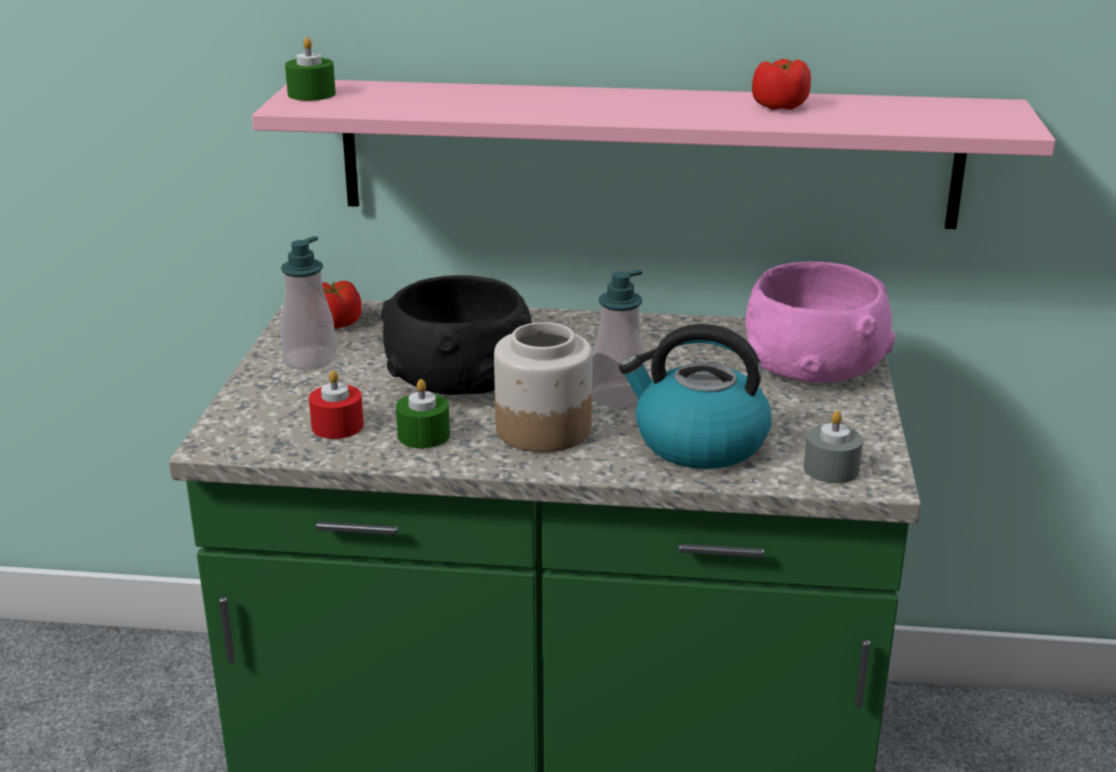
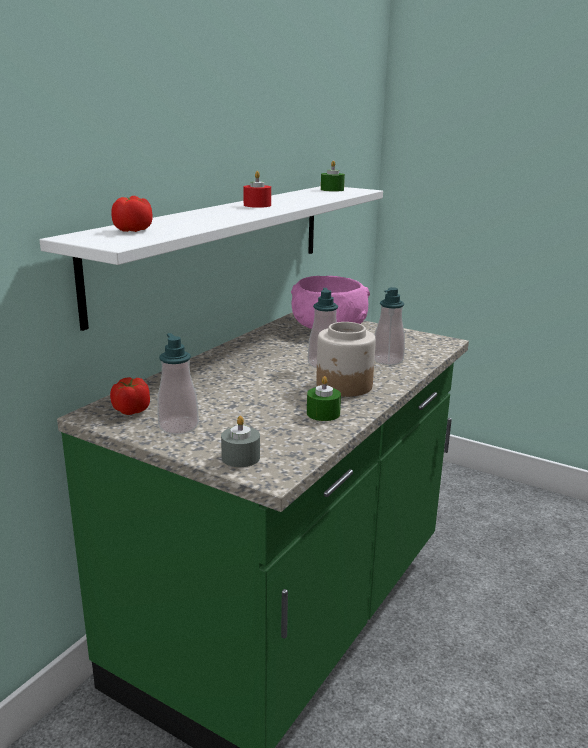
camera: 65 degrees left, 5 degrees down
pink shelf [252,80,1056,229] -> white shelf [40,186,383,331]
green candle [285,37,336,101] -> green candle moved to [321,161,345,192]
red candle [309,370,364,439] -> red candle moved to [243,171,271,208]
black bowl [381,275,532,395] -> none
kettle [619,324,771,469] -> soap dispenser [374,287,405,365]
tomato [752,59,811,110] -> tomato moved to [111,196,152,232]
grey candle [804,411,863,483] -> grey candle moved to [221,416,260,467]

